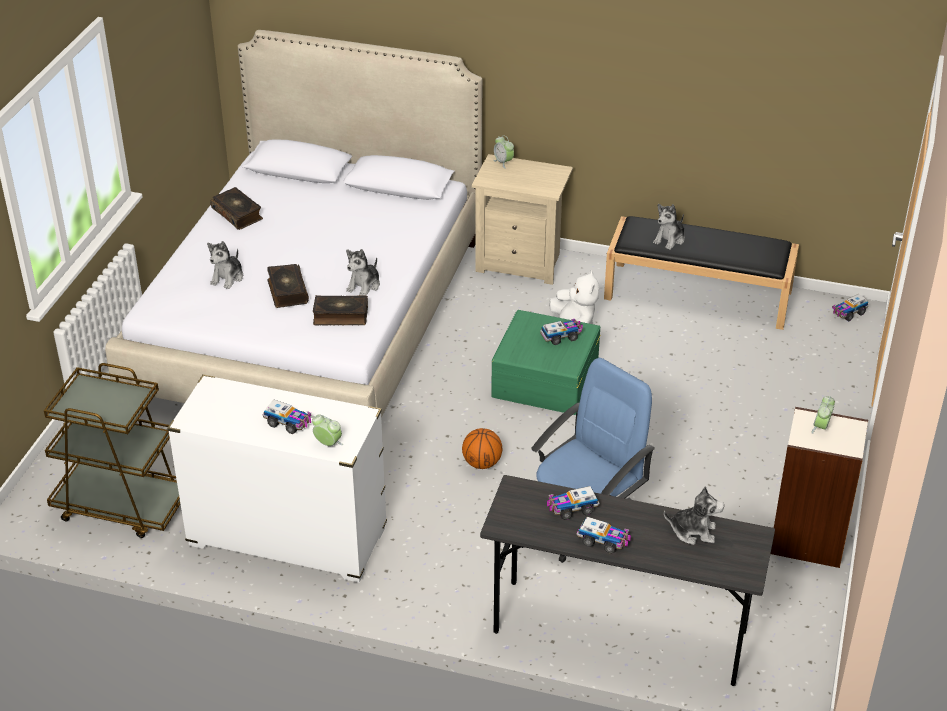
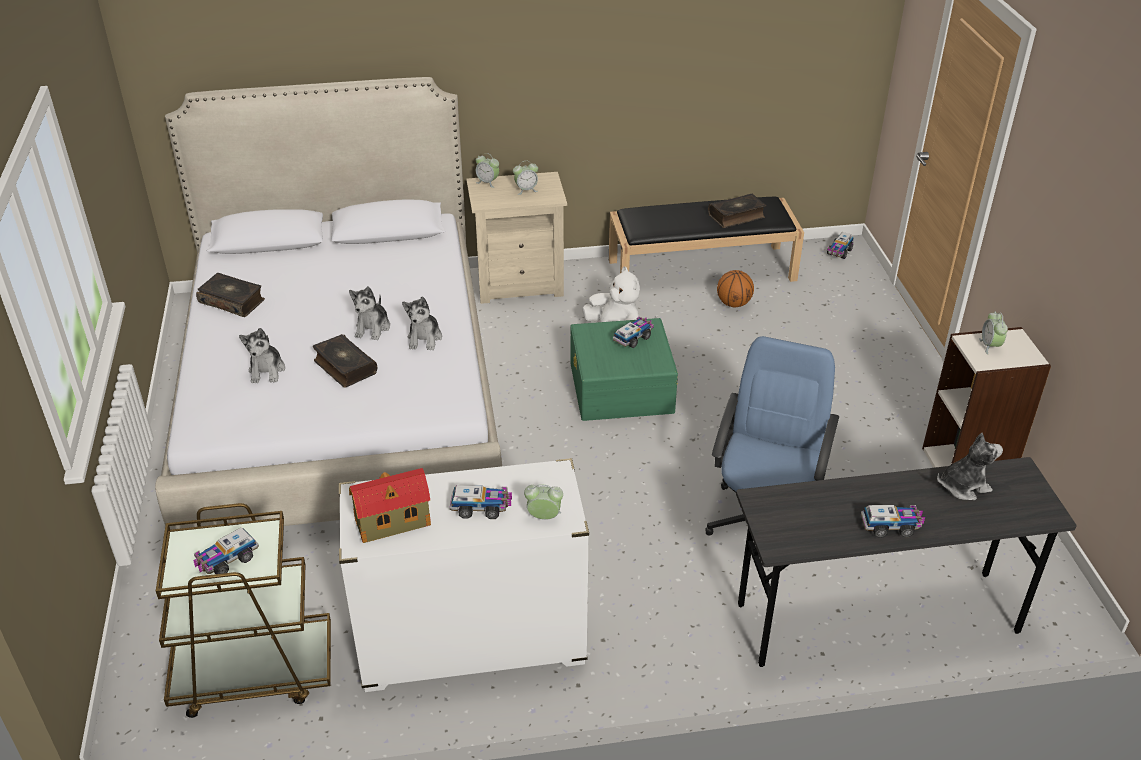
camera: 25 degrees left, 0 degrees up
book [312,295,368,326] -> book moved to [708,194,766,228]
basketball [462,428,502,469] -> basketball moved to [717,270,754,307]
toy truck [547,486,600,520] -> toy truck moved to [193,527,259,574]
plush toy [653,204,685,250] -> plush toy moved to [349,286,390,340]
none -> toy house [349,468,431,543]
none -> alarm clock [513,161,538,195]

